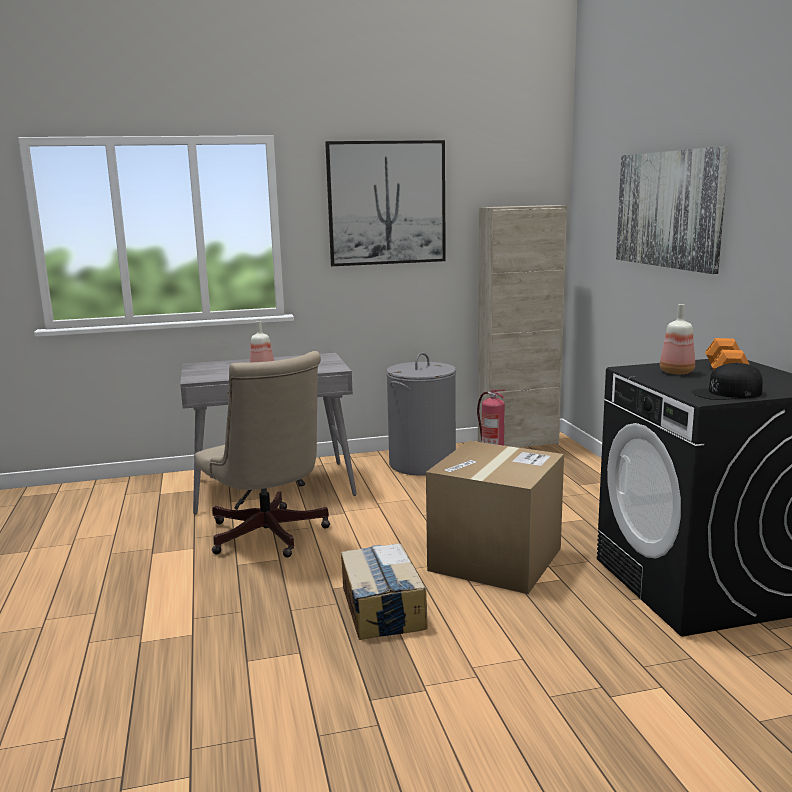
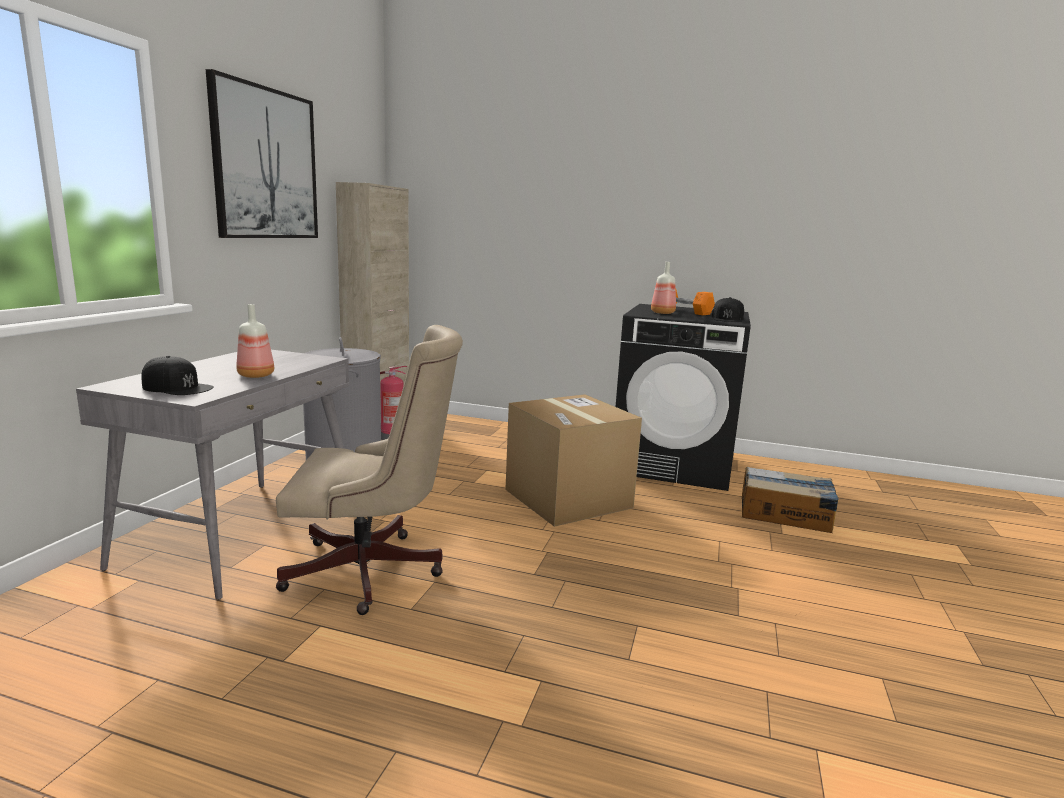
camera: 60 degrees left, 0 degrees up
cardboard box [341,543,428,640] -> cardboard box moved to [742,467,839,533]
picture [616,146,729,274] -> none
none -> black cap [141,356,214,395]

